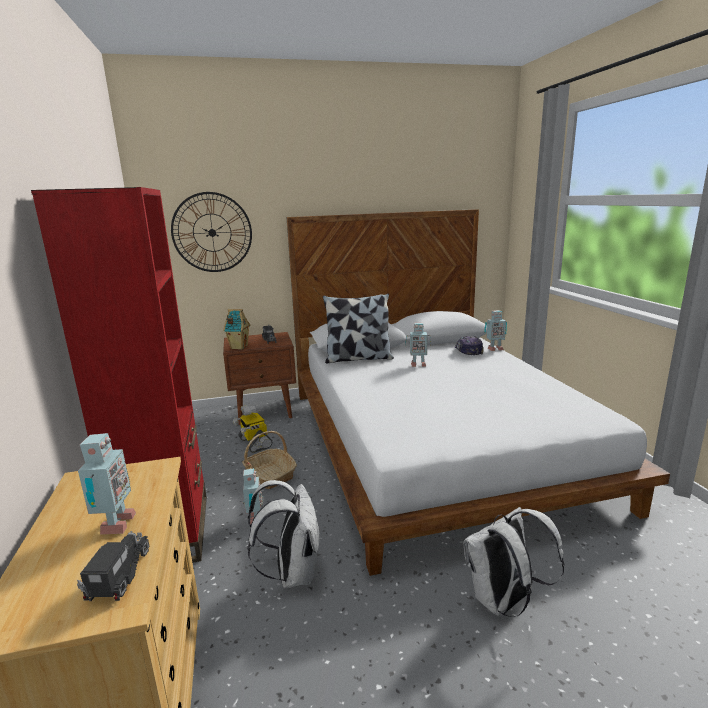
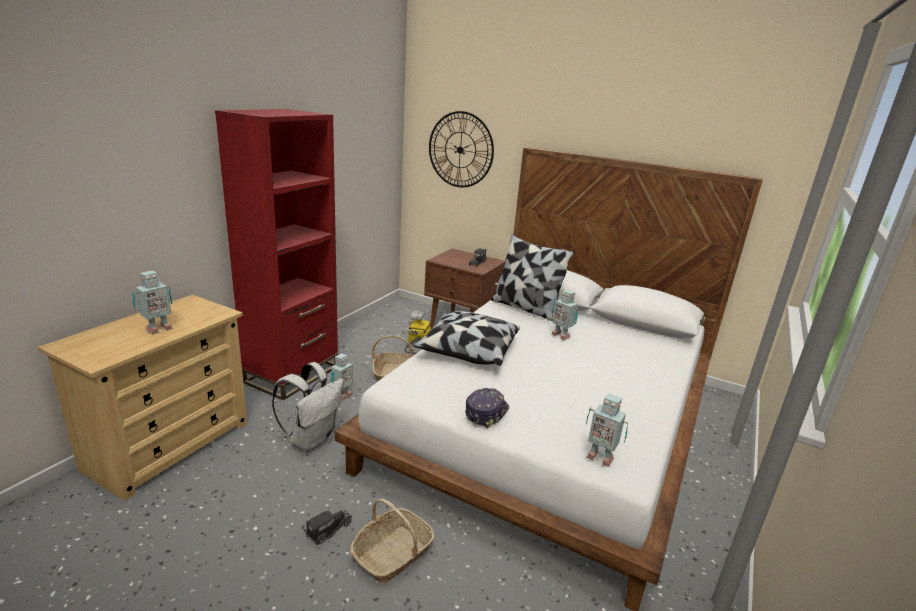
camera: 40 degrees right, 5 degrees up
toy truck [77,531,150,601] -> toy truck moved to [302,509,352,545]
toy house [223,309,251,349] -> none
cap [455,336,484,355] -> cap moved to [466,388,509,428]
white backpack [463,507,565,617] -> basket [350,498,435,583]
toy robot [484,310,507,351] -> toy robot moved to [586,393,628,467]
none -> pillow [414,311,520,366]

